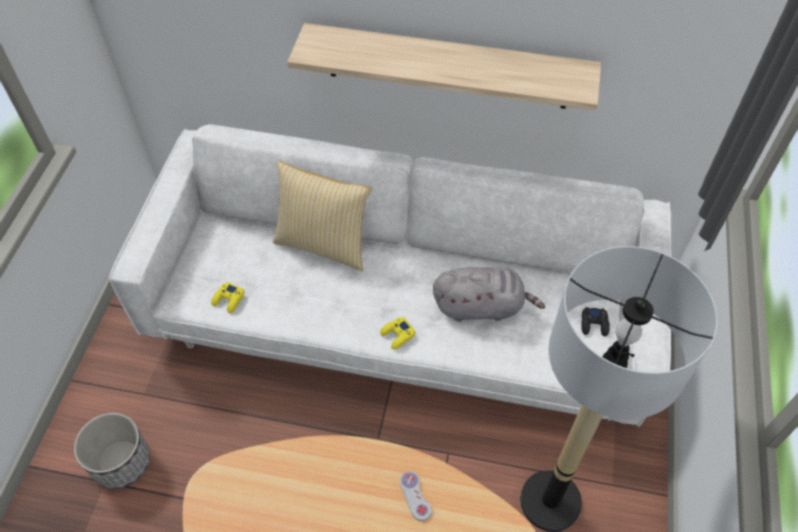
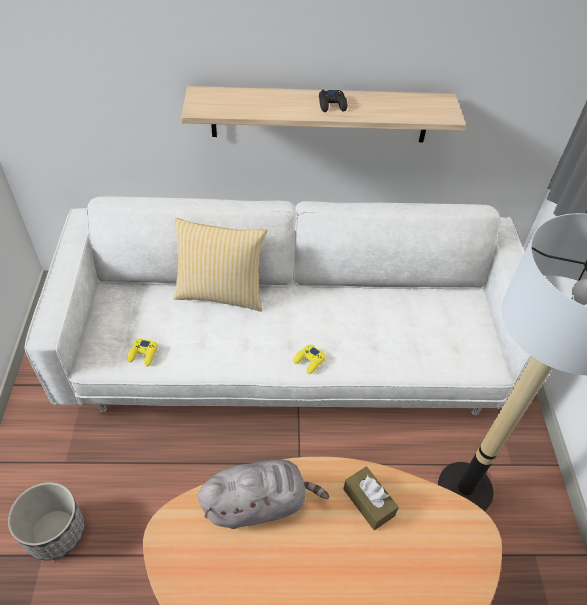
camera: 15 degrees left, 5 degrees down
white game controller [400,471,432,521] -> brown tissue box [343,466,399,530]
grey plush toy [433,267,545,322] -> grey plush toy moved to [198,460,330,529]
black game controller [581,307,610,336] -> black game controller moved to [319,90,347,112]

